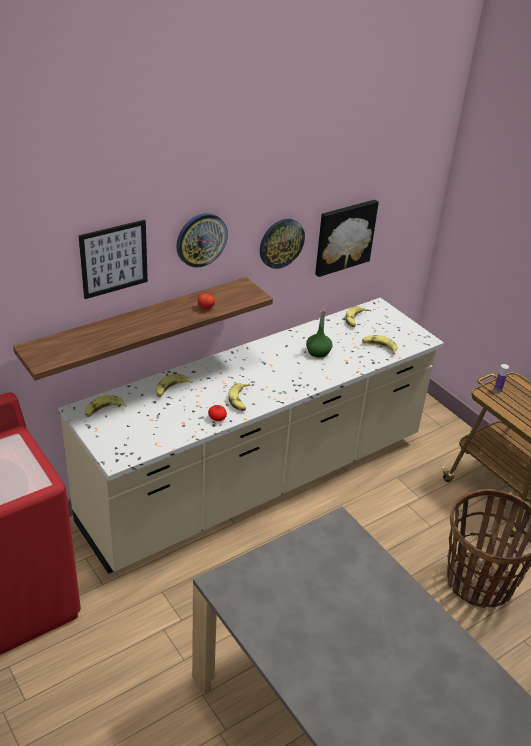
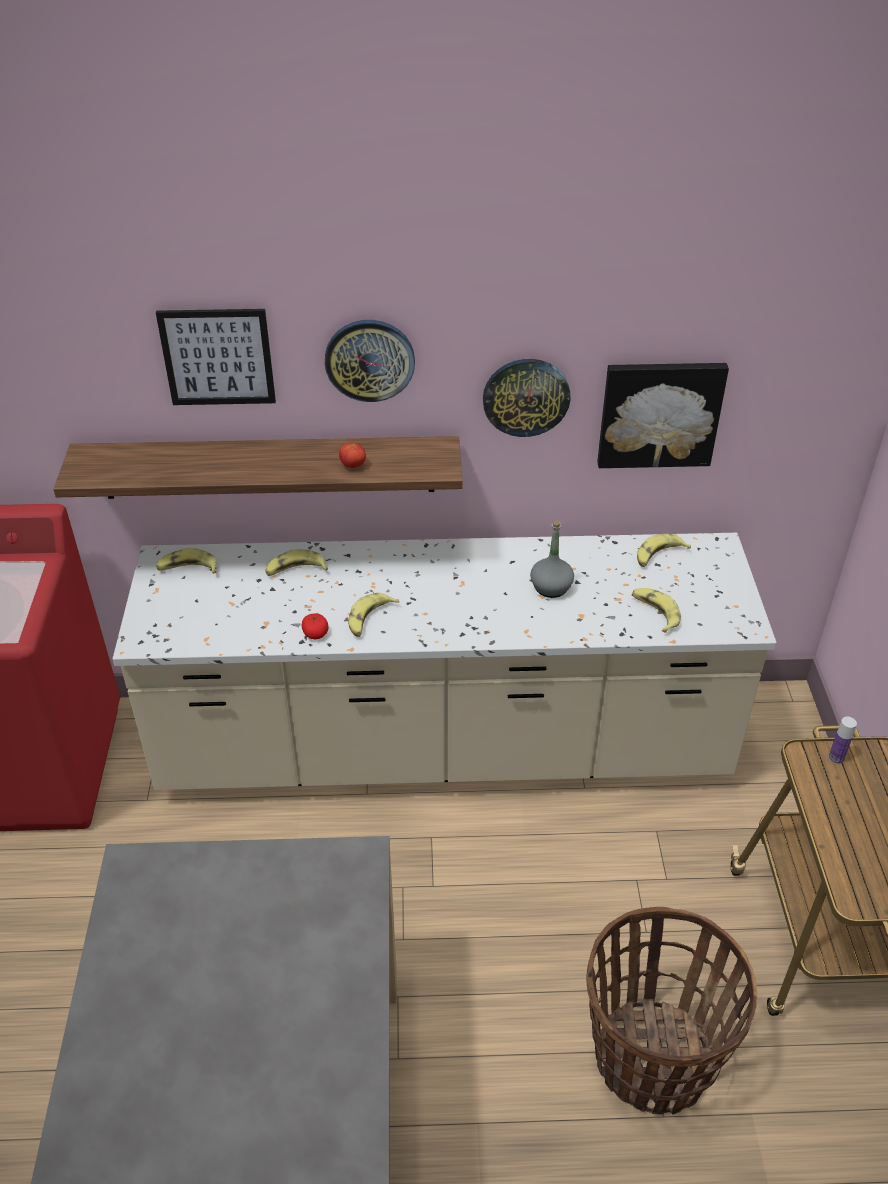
camera: 35 degrees right, 5 degrees up
green bottle [306,309,333,358] -> grey bottle [530,520,574,598]

